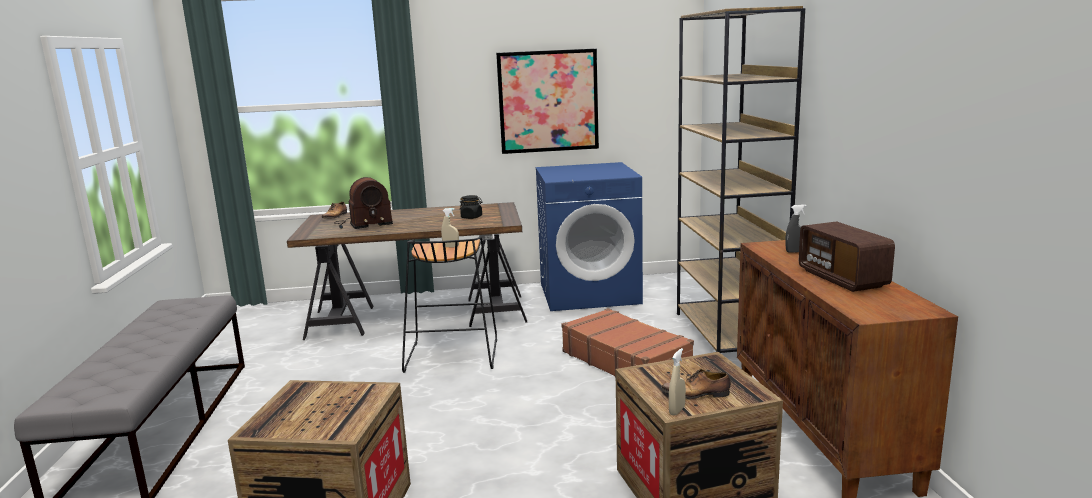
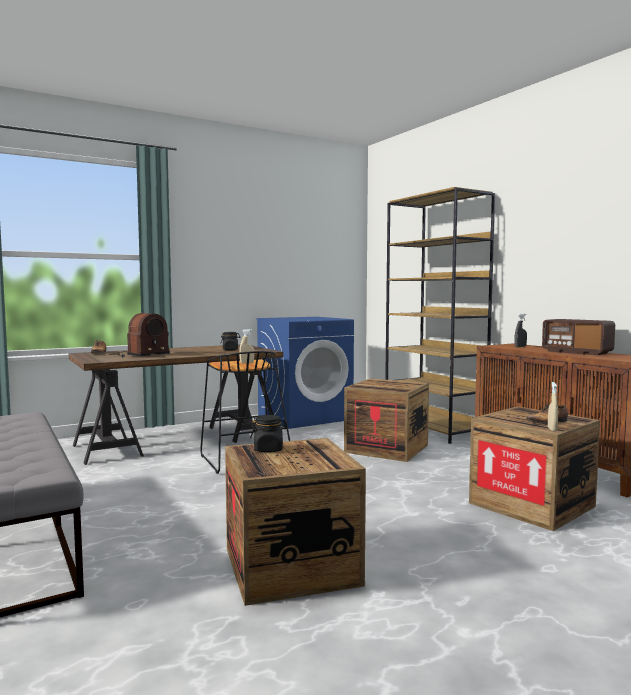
camera: 25 degrees left, 10 degrees down
picture [496,48,599,154] -> none
brown suitcase [561,308,694,378] -> crate [344,378,429,462]
none -> black jar [250,415,287,452]

